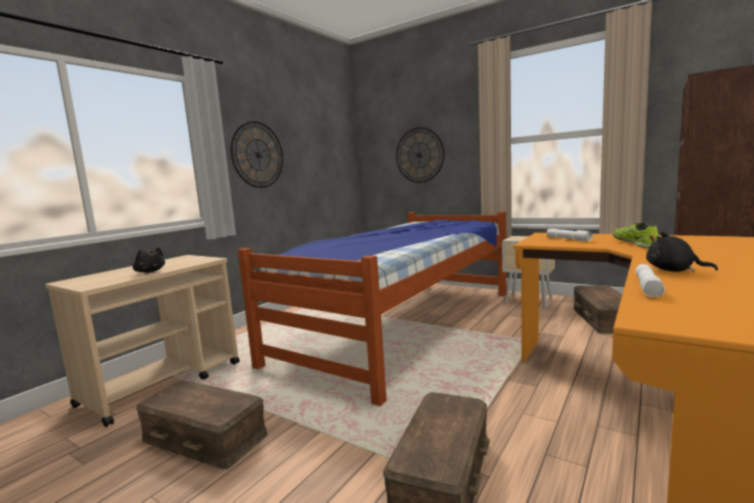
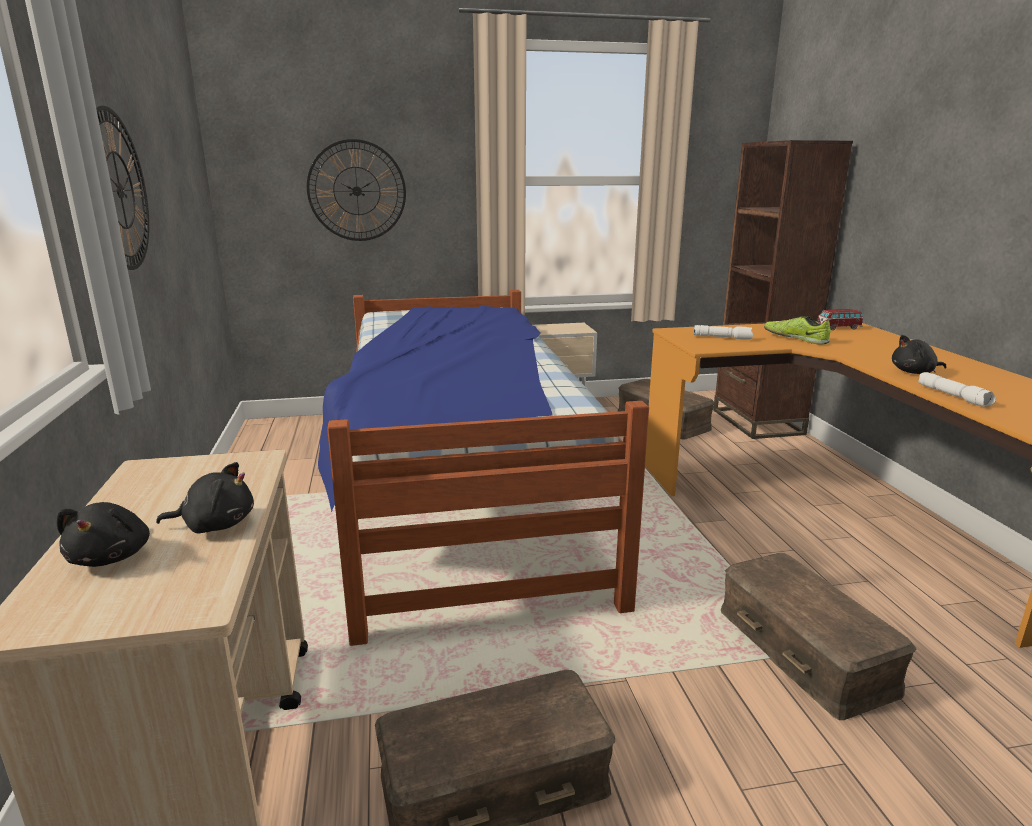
camera: 45 degrees left, 10 degrees up
none -> black plush toy [57,502,150,567]
none -> toy car [817,309,863,330]

